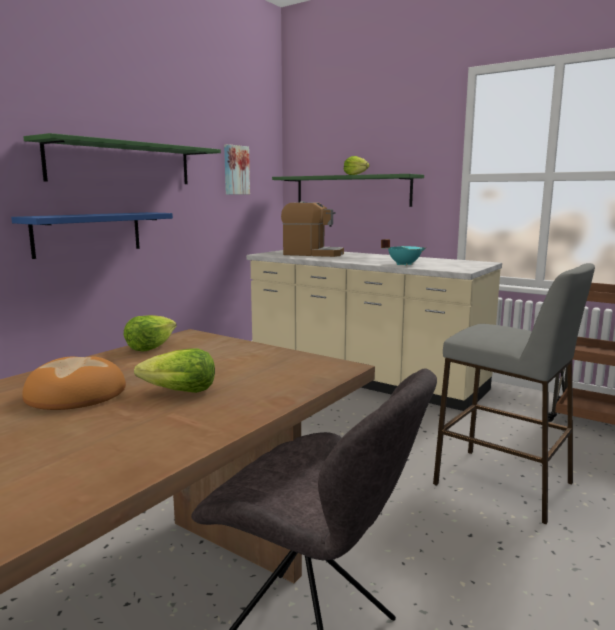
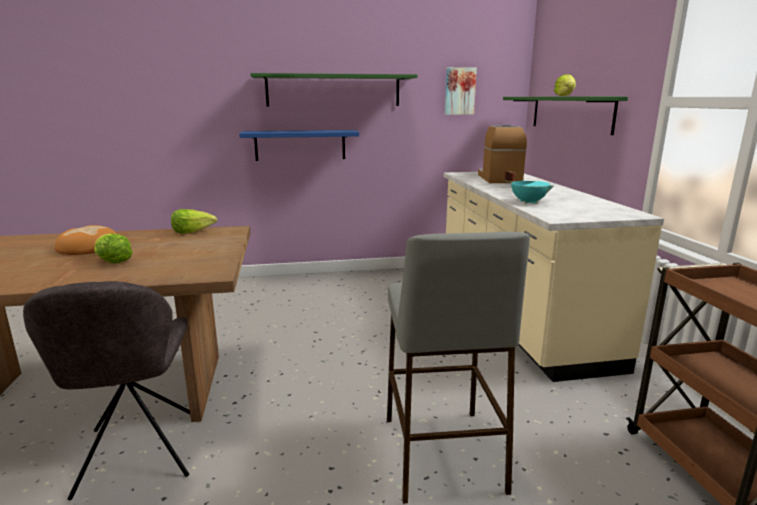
camera: 45 degrees right, 5 degrees up
coffee machine [281,201,344,257] -> coffee machine turned 150 degrees counterclockwise [478,125,527,183]

